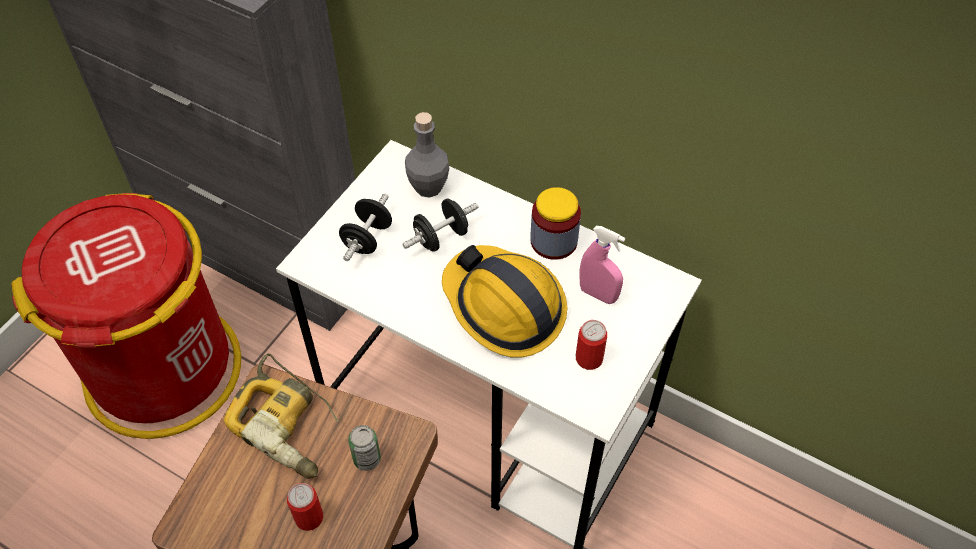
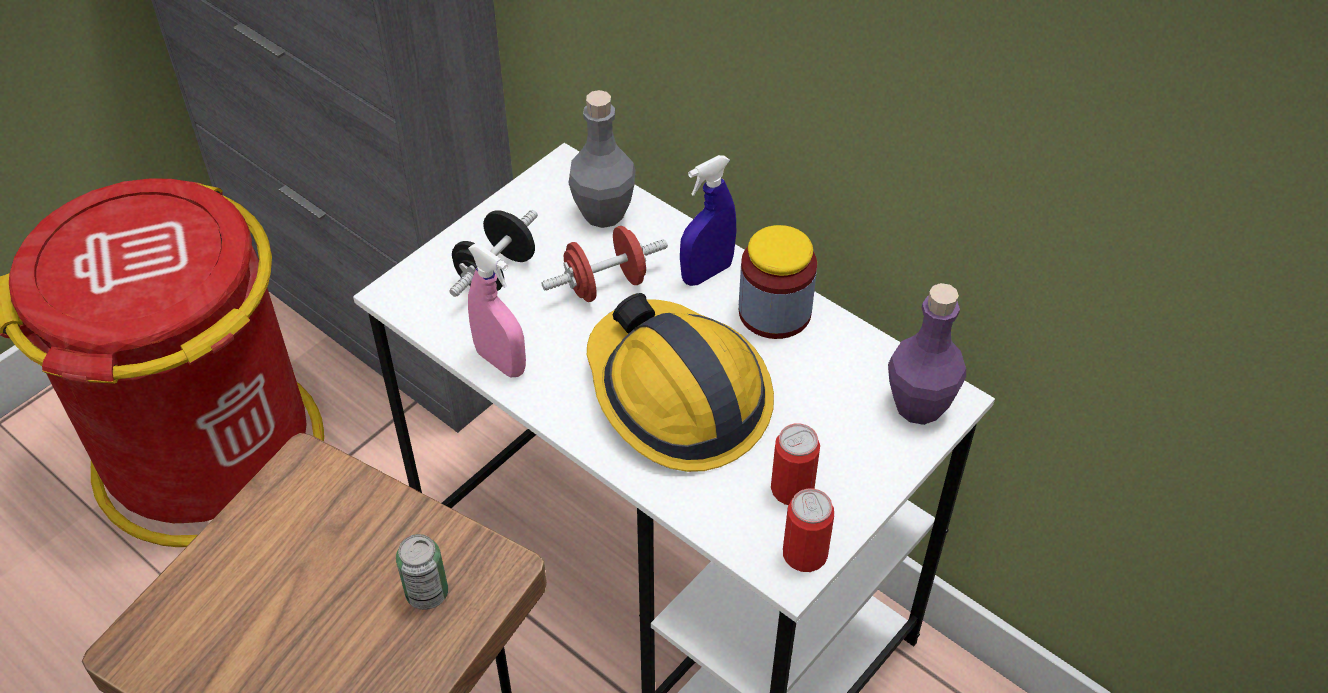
camera: 10 degrees right, 5 degrees down
power drill [224,354,338,479] -> none
can [287,483,323,531] -> can moved to [783,488,834,572]
black dumbbell [402,198,479,252] -> red dumbbell [541,226,668,302]
pink spray bottle [580,226,625,304] -> pink spray bottle moved to [468,243,526,377]
none -> blue spray bottle [680,155,736,286]
none -> purple bottle [888,283,966,425]

